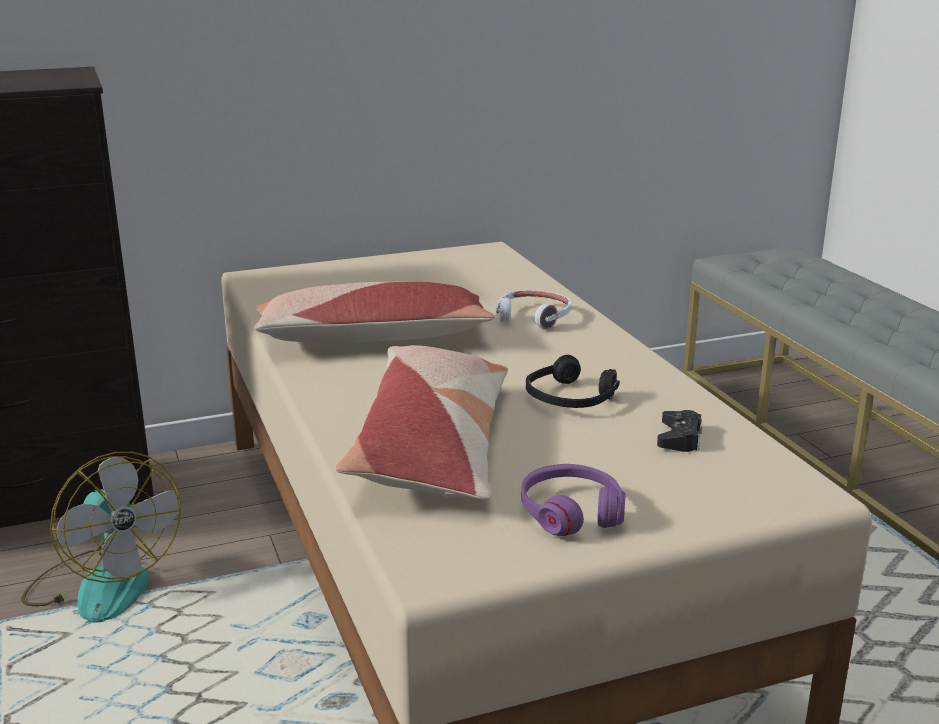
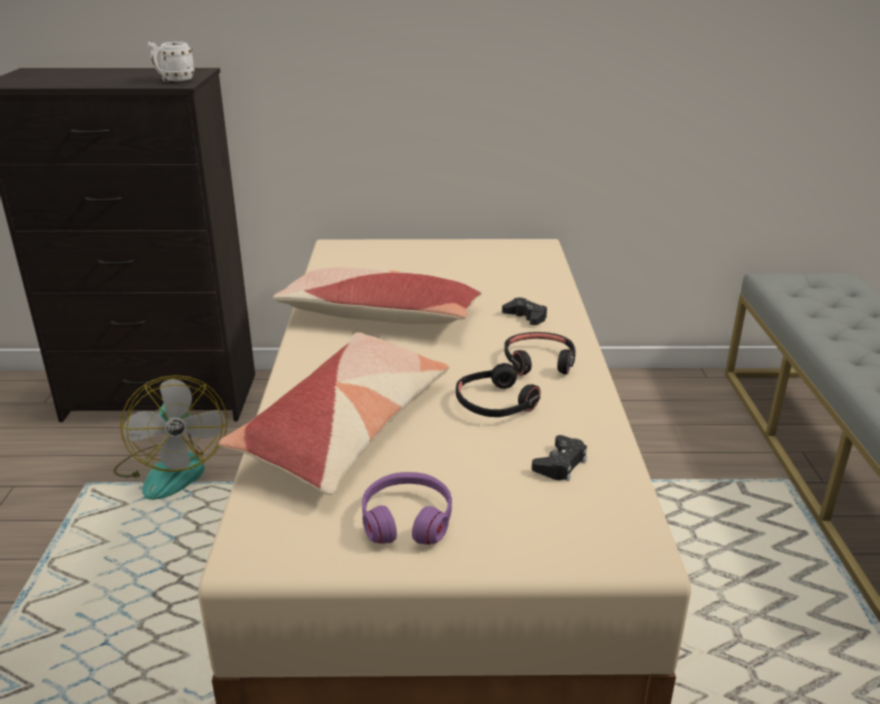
camera: 20 degrees right, 5 degrees up
white headphones [496,290,572,330] -> black game controller [502,298,547,325]
none -> white mug [148,42,195,82]
none -> black headphones [504,332,576,376]

